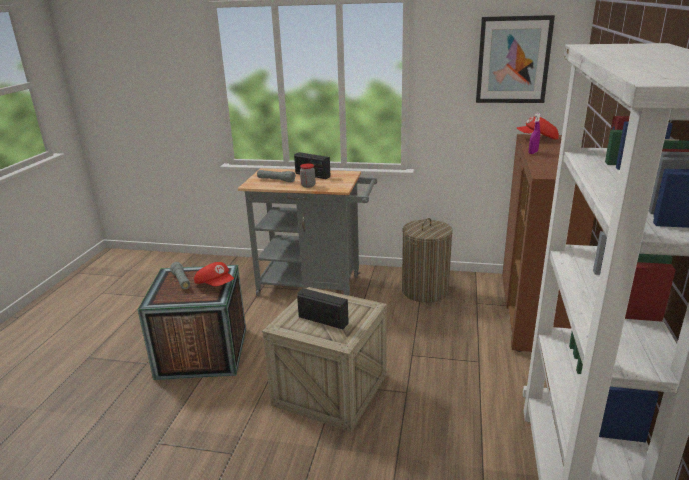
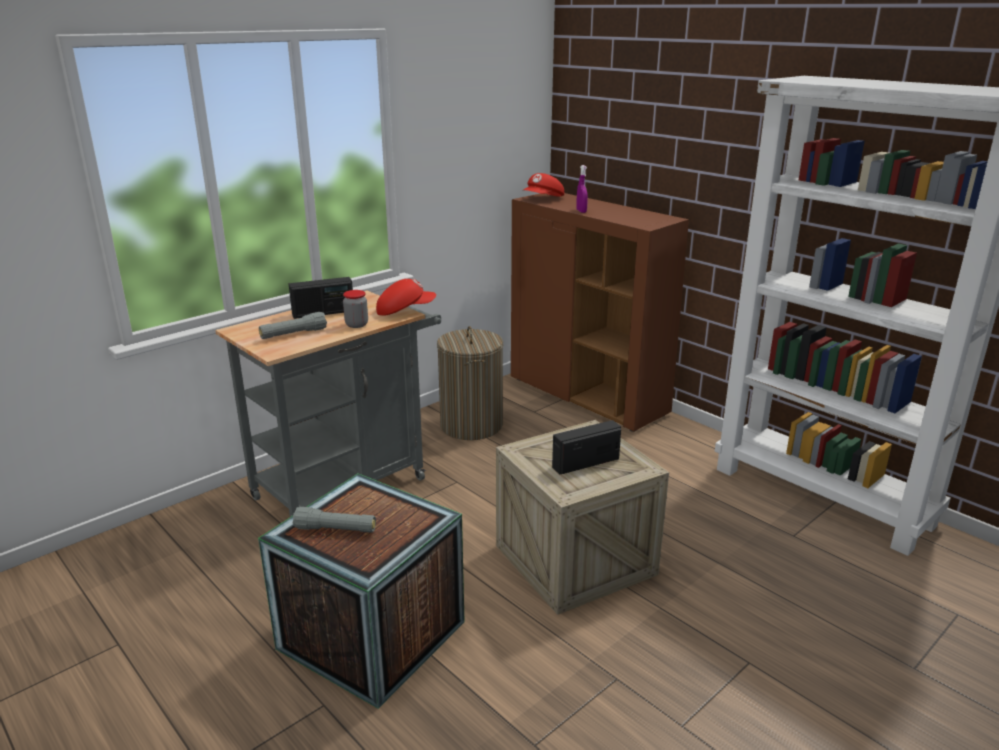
camera: 55 degrees left, 0 degrees up
red cap [194,262,234,286] -> red cap moved to [376,279,436,316]
picture [476,15,555,103] -> none

